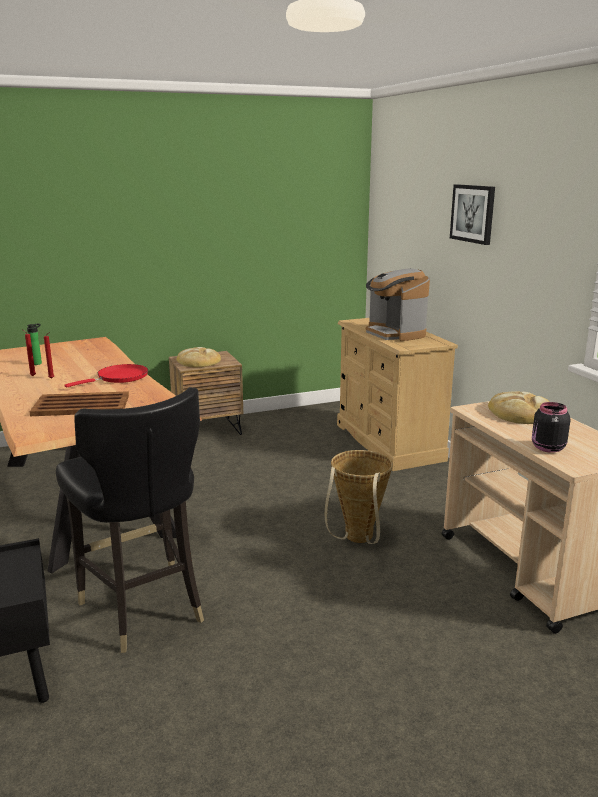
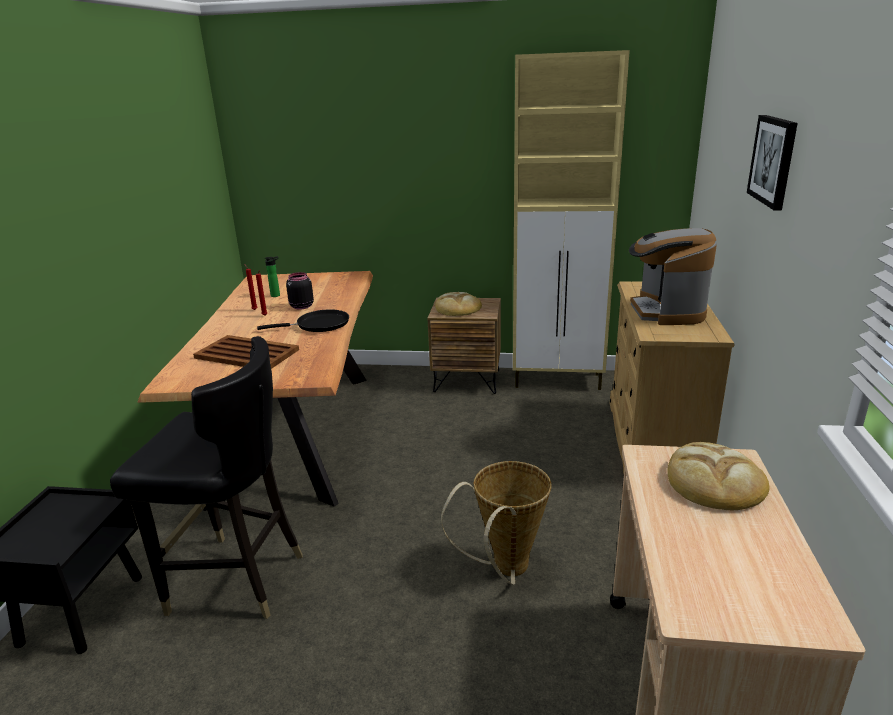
camera: 30 degrees right, 5 degrees up
black chair [56,387,204,653] -> black chair turned 75 degrees counterclockwise [110,336,303,619]
red frying pan [65,364,148,388] -> black frying pan [257,309,349,332]
black jar [532,402,570,453] -> black jar moved to [286,272,314,310]
none -> beige cabinet [513,50,630,390]

